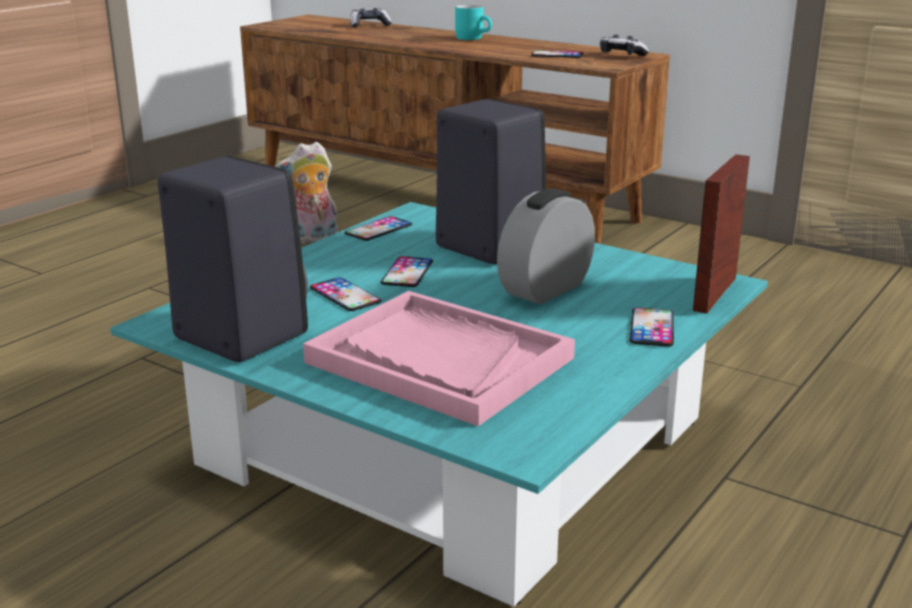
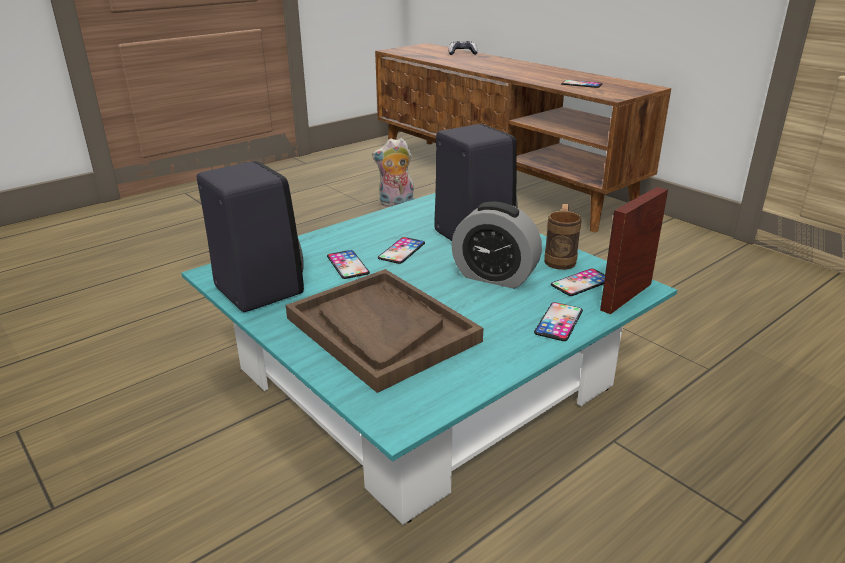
camera: 15 degrees right, 5 degrees up
pink tray [303,291,575,426] -> brown tray [286,269,483,393]
phone [345,216,412,241] -> phone moved to [551,269,605,296]
turquoise mug [455,5,492,40] -> none
alarm clock [497,188,595,304] -> alarm clock turned 120 degrees counterclockwise [452,202,542,289]
game controller [600,35,649,56] -> none
none -> brown mug [544,204,582,270]

